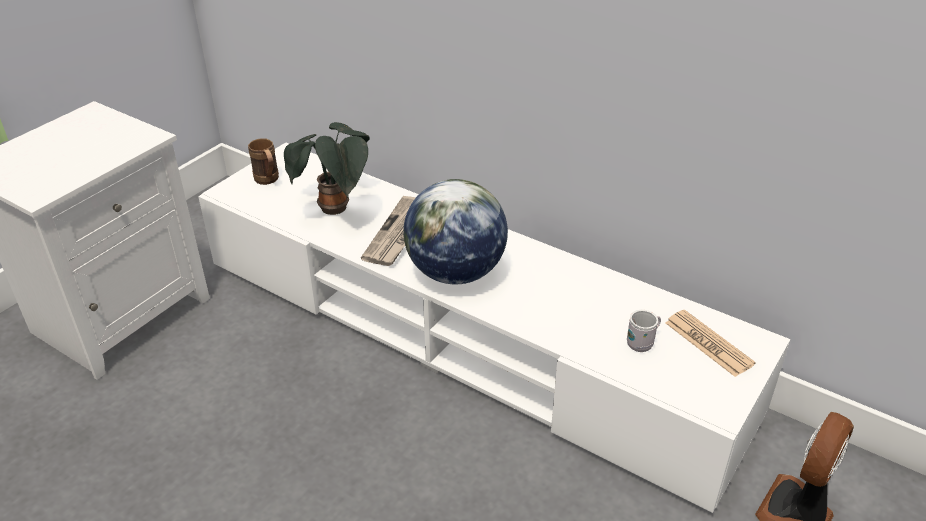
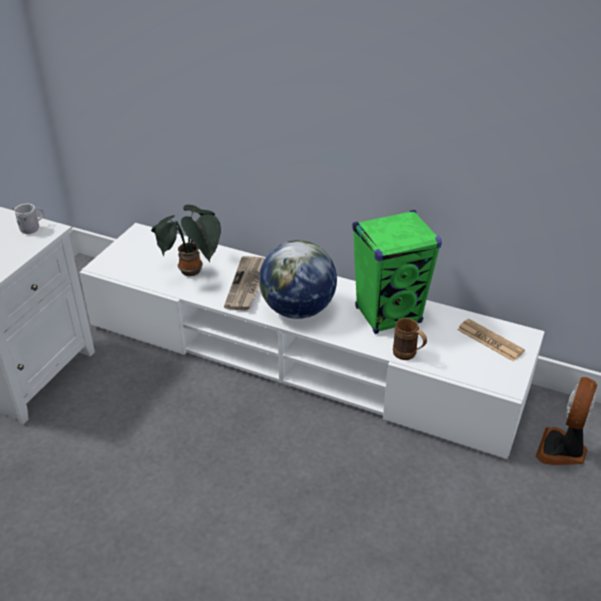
camera: 10 degrees left, 0 degrees up
brown mug [248,138,279,185] -> brown mug moved to [393,318,427,360]
white mug [627,310,661,352] -> white mug moved to [12,204,44,234]
none -> green speaker [352,210,442,334]

